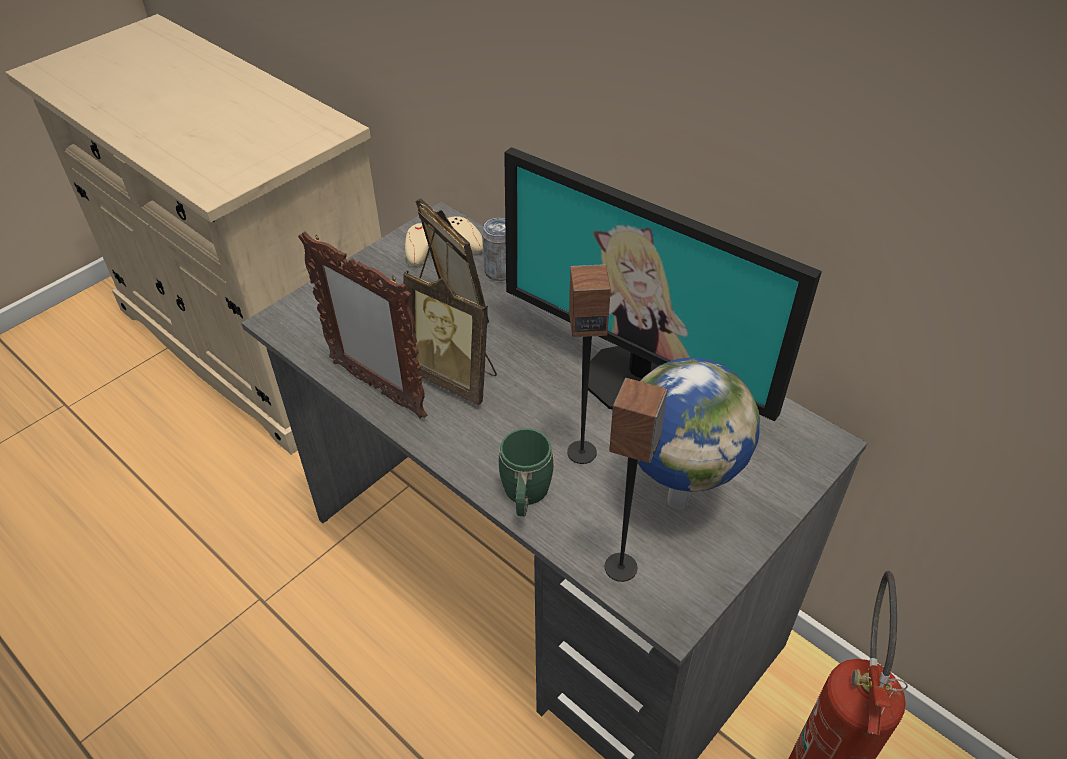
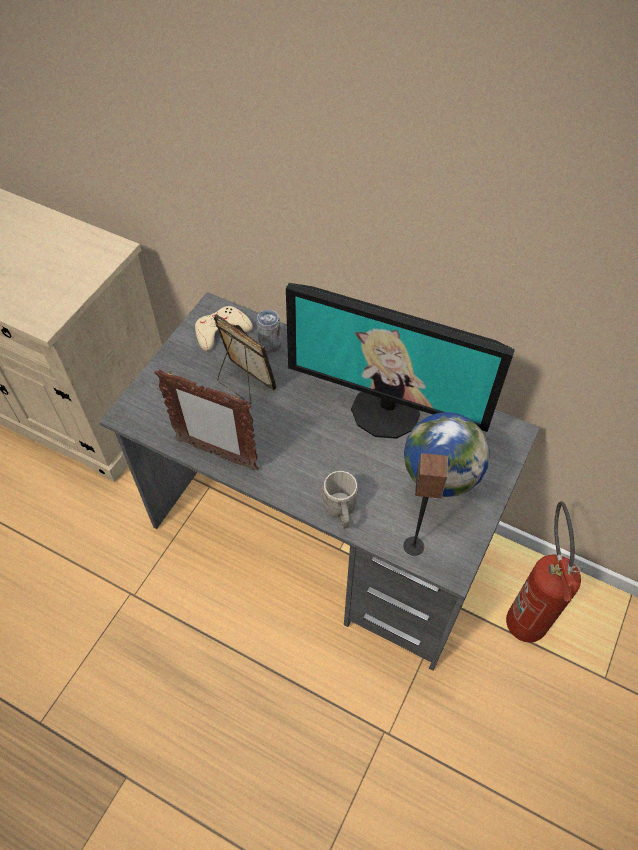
camera: 15 degrees left, 10 degrees up
picture frame [403,270,497,405] -> none
green mug [498,428,555,516] -> grey mug [321,471,358,529]
speaker [567,264,611,464] -> none

